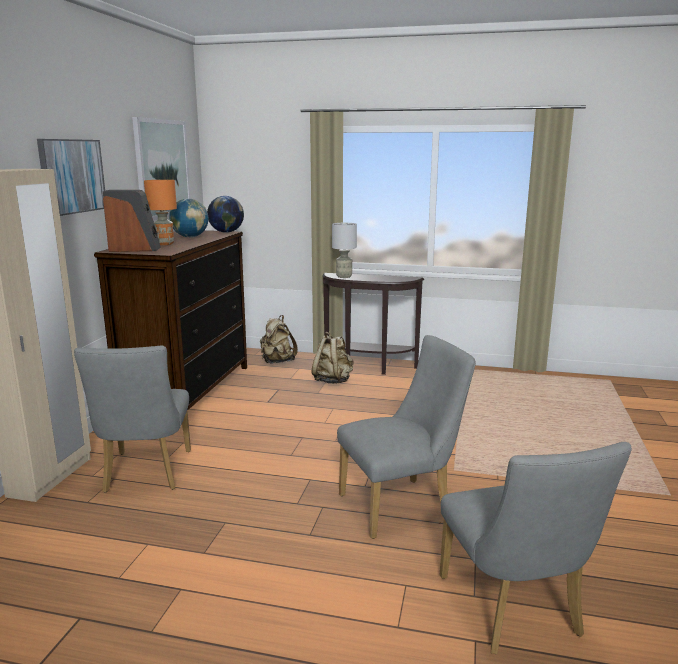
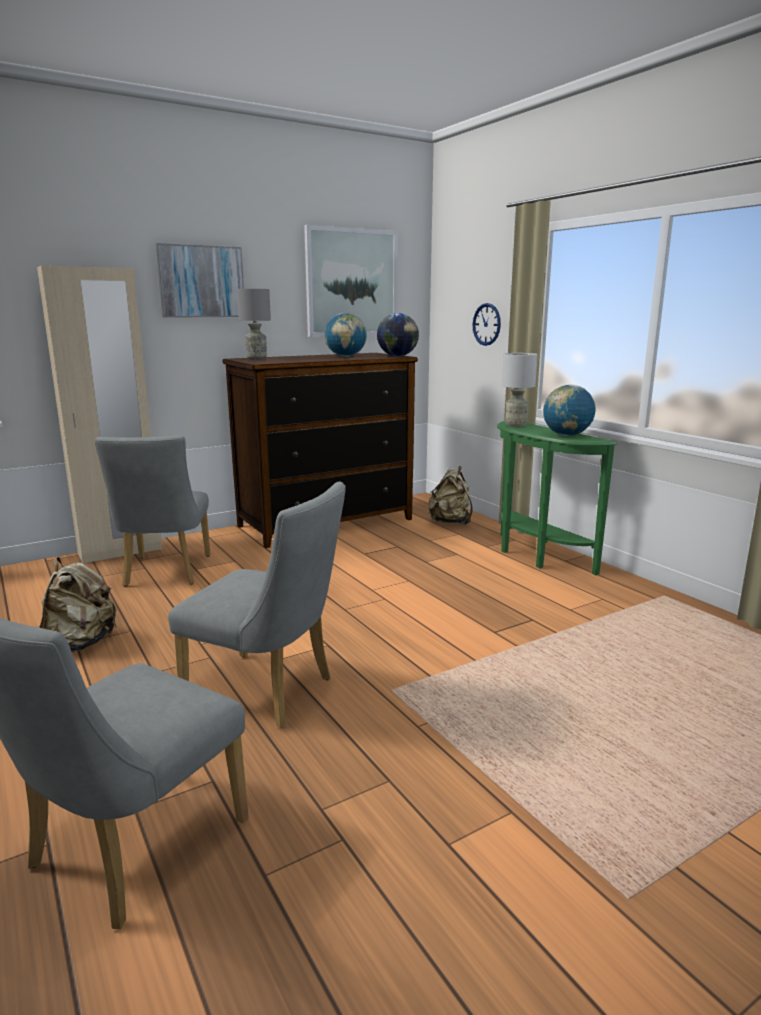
camera: 45 degrees right, 0 degrees up
grey chair [74,345,191,493] -> grey chair turned 45 degrees counterclockwise [95,436,210,587]
speaker [103,190,161,252] -> grey table lamp [237,289,271,360]
orange table lamp [144,180,177,245] -> none
beige backpack [312,332,354,384] -> beige backpack moved to [39,557,117,652]
brown console table [323,273,424,375] -> green console table [497,421,617,575]
none -> wall clock [473,303,501,346]
none -> globe [543,385,595,436]

